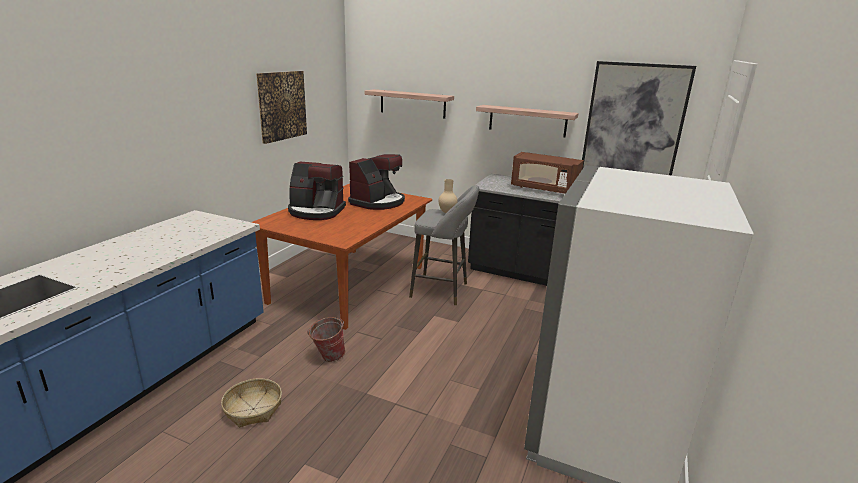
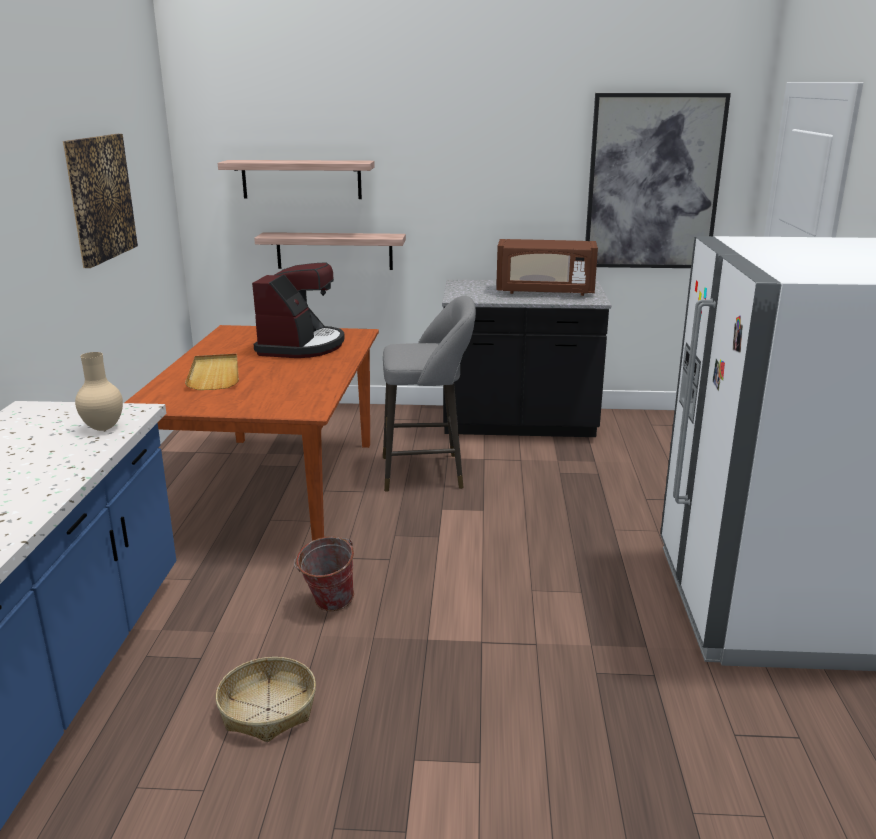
camera: 20 degrees left, 0 degrees up
coffee machine [288,162,346,220] -> beige tray [185,354,239,390]
beige vase [439,179,457,213] -> beige vase moved to [75,352,123,431]
shelf [476,105,578,137] -> shelf moved to [254,232,406,270]

